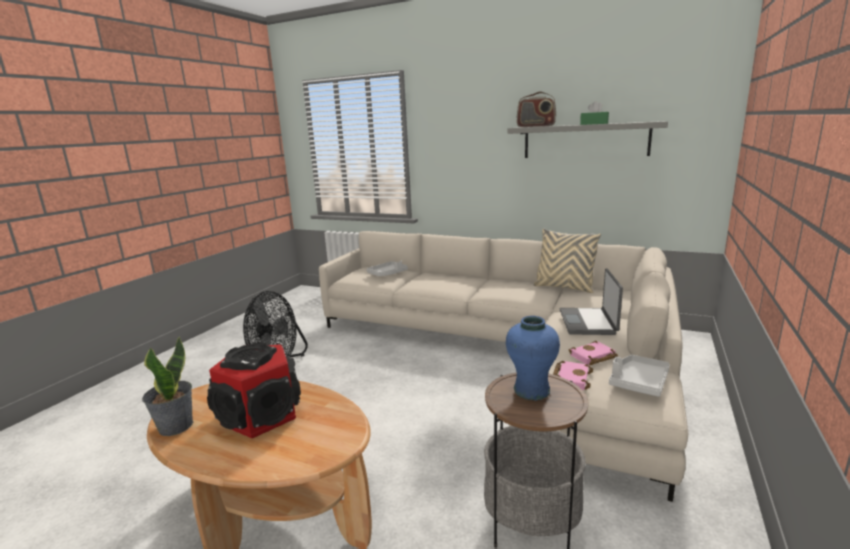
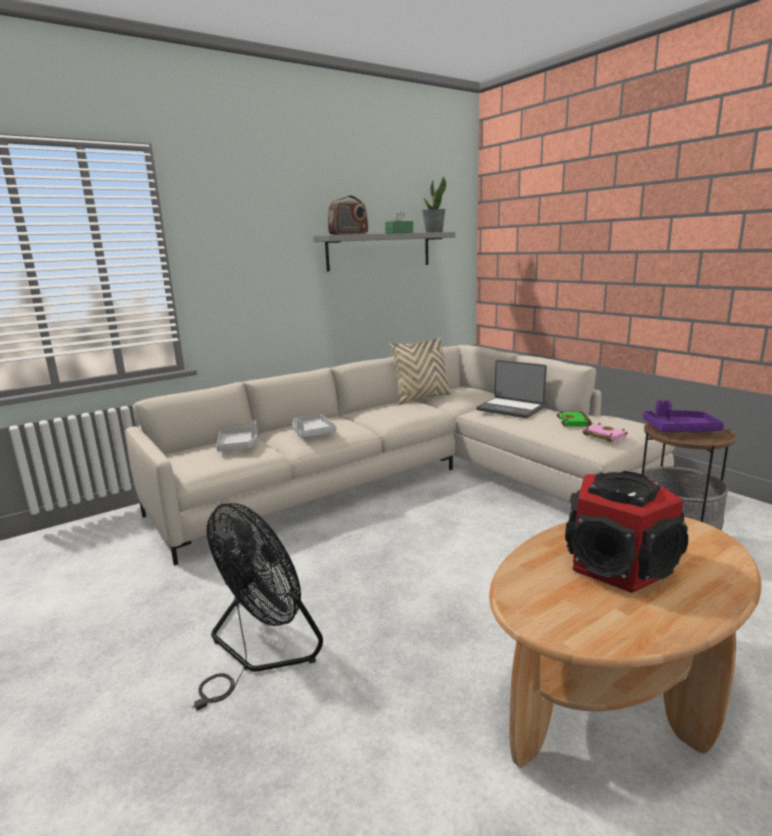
camera: 60 degrees left, 0 degrees up
potted plant [142,337,193,436] -> potted plant moved to [422,176,446,233]
blue vase [506,316,560,401] -> purple tray [643,400,724,432]
pink book [569,341,618,366] -> green book [557,411,592,427]
grey tray [609,355,670,397] -> grey tray moved to [293,414,337,438]

